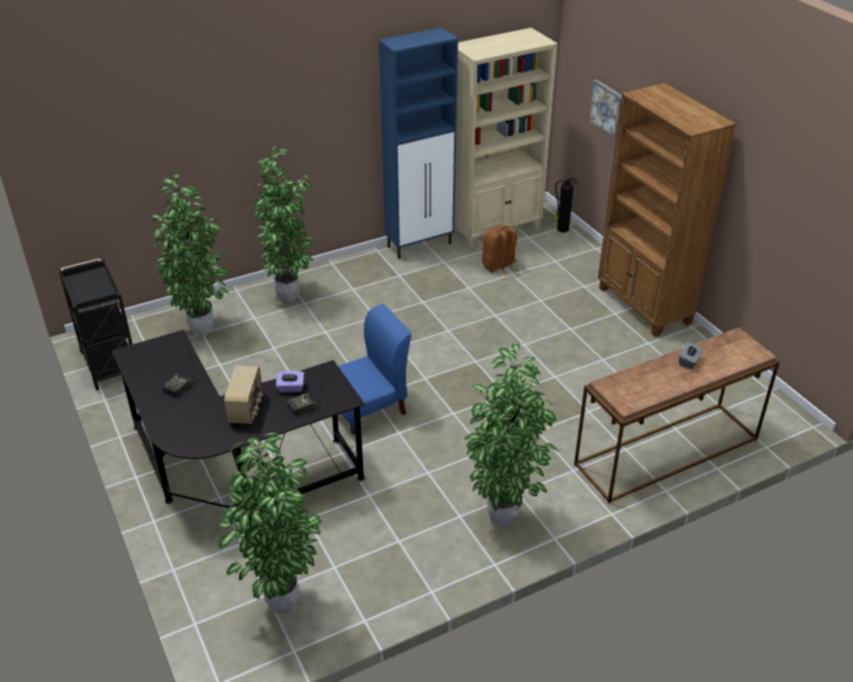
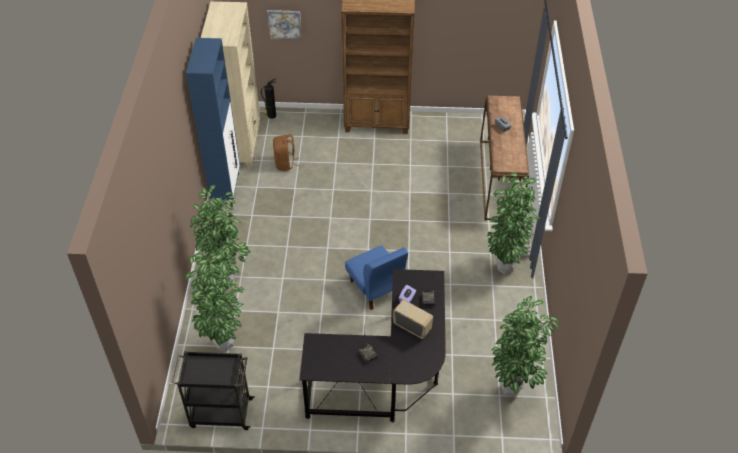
camera: 60 degrees left, 10 degrees up
blue chair [338,304,411,435] -> blue chair turned 150 degrees clockwise [345,245,408,310]

